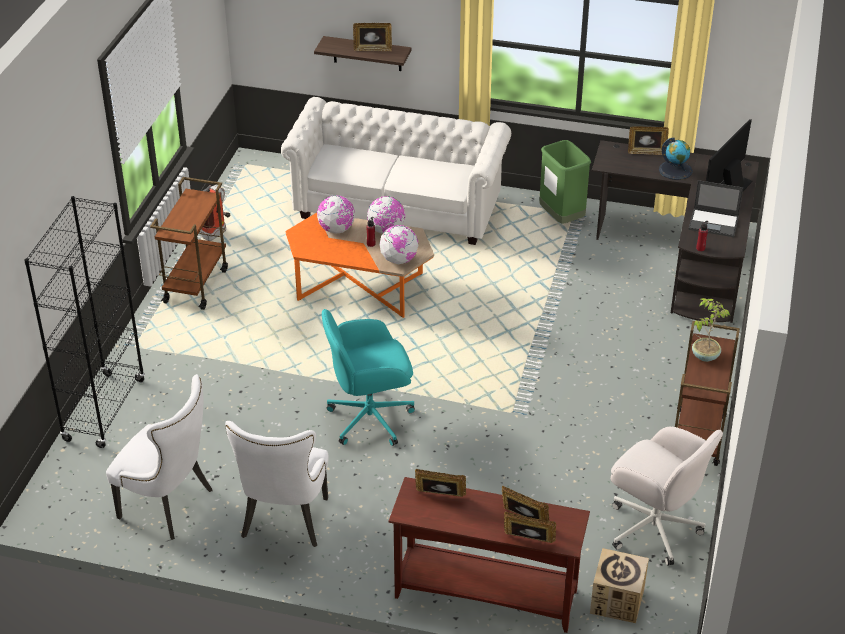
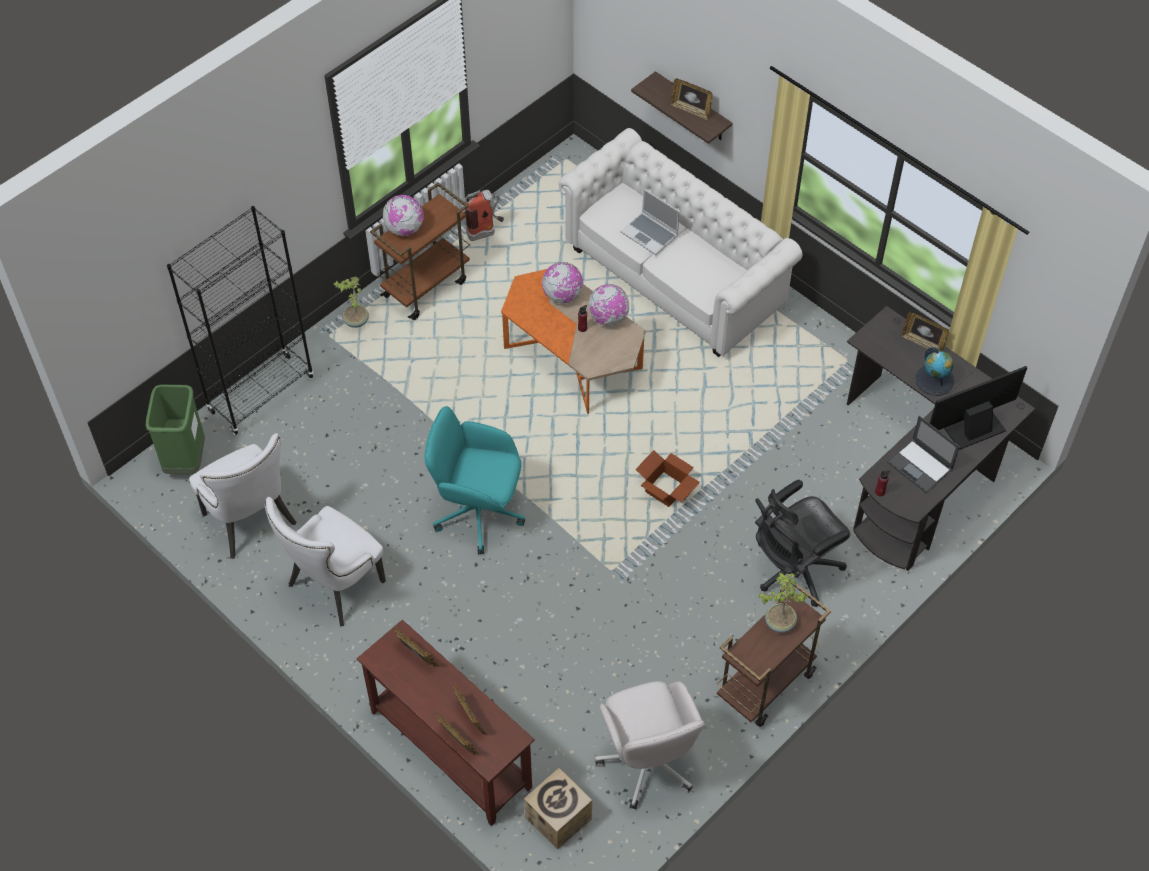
camera: 30 degrees right, 15 degrees up
globe [379,225,418,265] -> globe moved to [383,195,424,236]
green trash can [539,140,591,224] -> green trash can moved to [146,384,205,474]
none -> potted plant [334,277,369,328]
none -> laptop [620,189,680,255]
none -> cardboard box [635,450,700,507]
none -> office chair [755,480,851,607]

